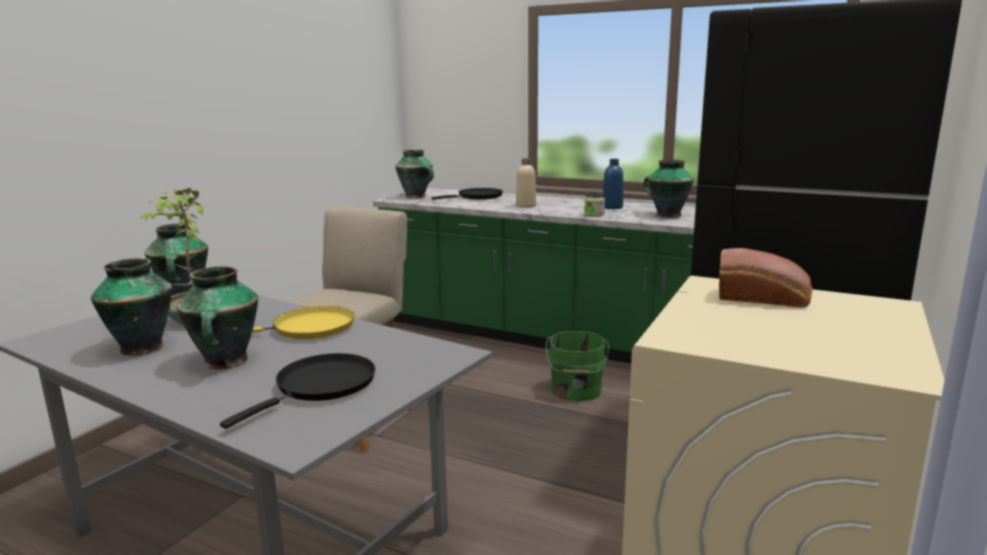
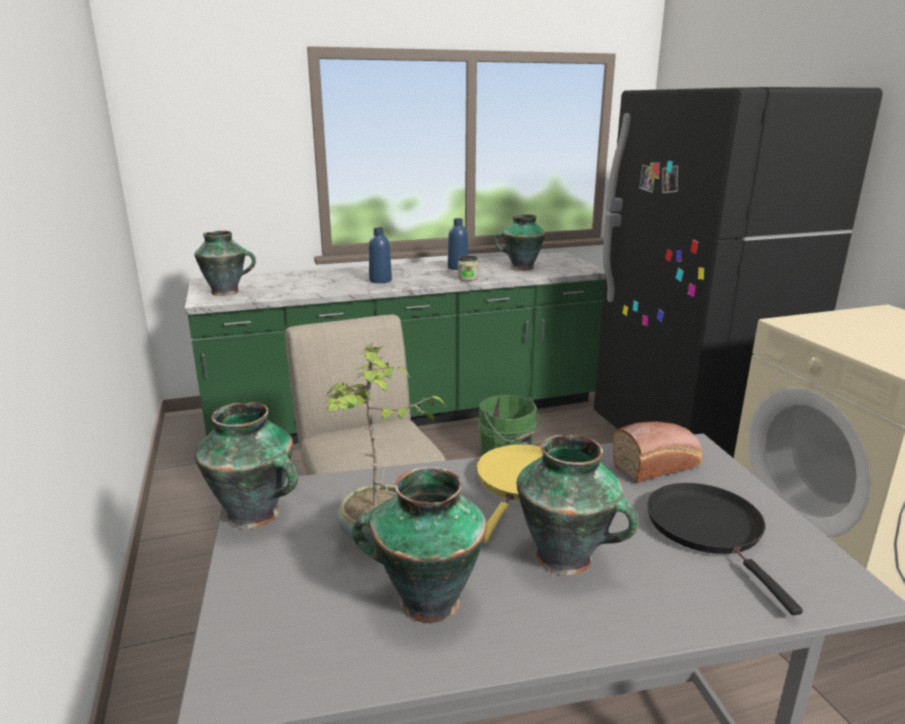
camera: 45 degrees left, 5 degrees up
black frying pan [431,188,503,200] -> none
beige bottle [516,158,536,208] -> blue bottle [369,227,392,283]
bread [719,248,812,308] -> bread moved to [613,421,702,483]

